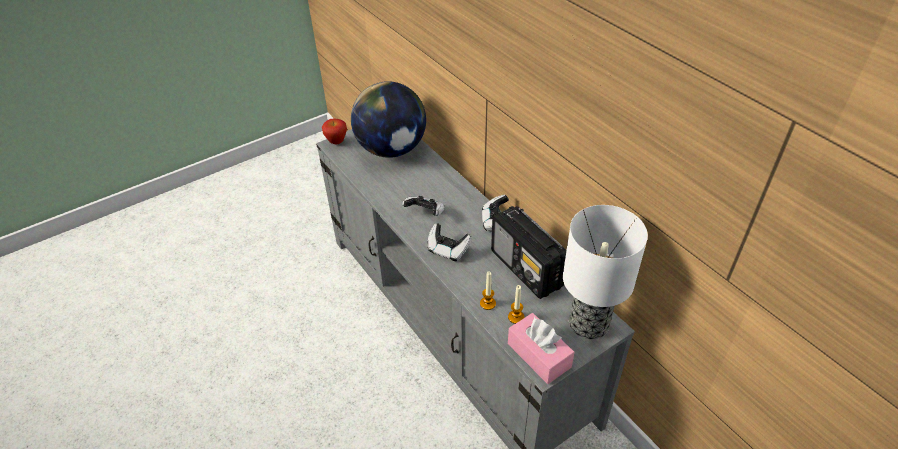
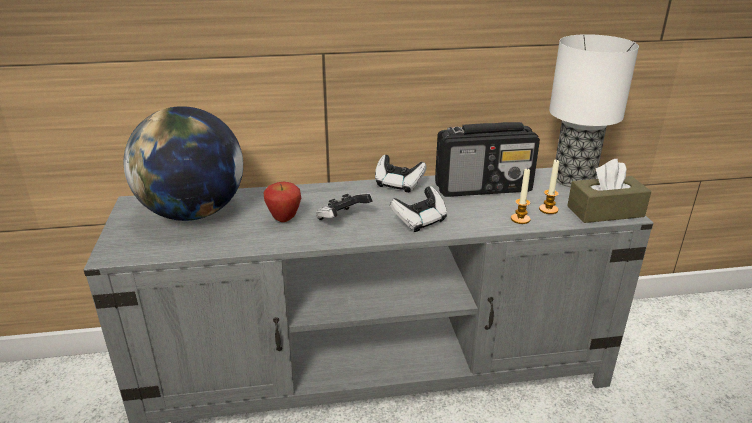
camera: 65 degrees left, 15 degrees down
apple [322,118,347,144] -> apple moved to [263,182,301,222]
pink tissue box [508,313,574,384] -> brown tissue box [567,159,652,223]

